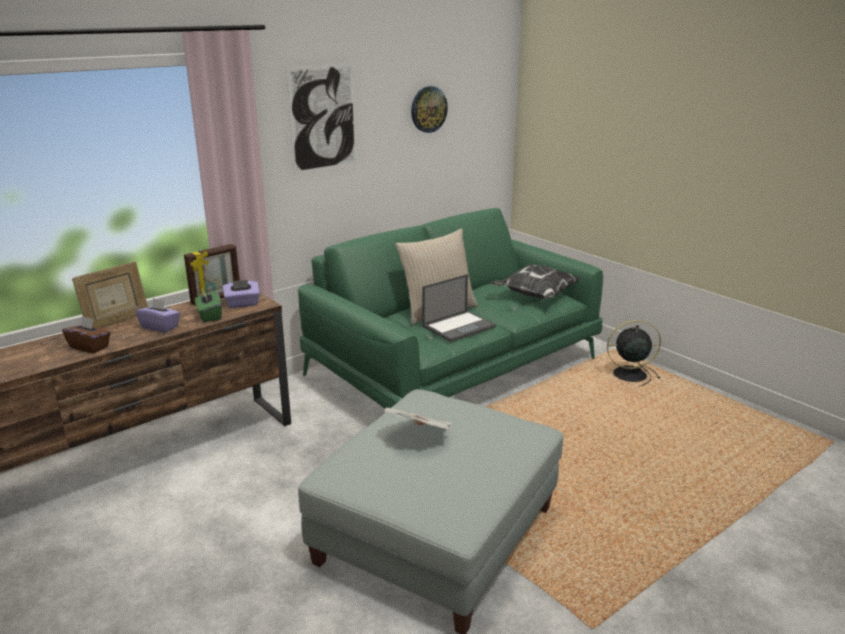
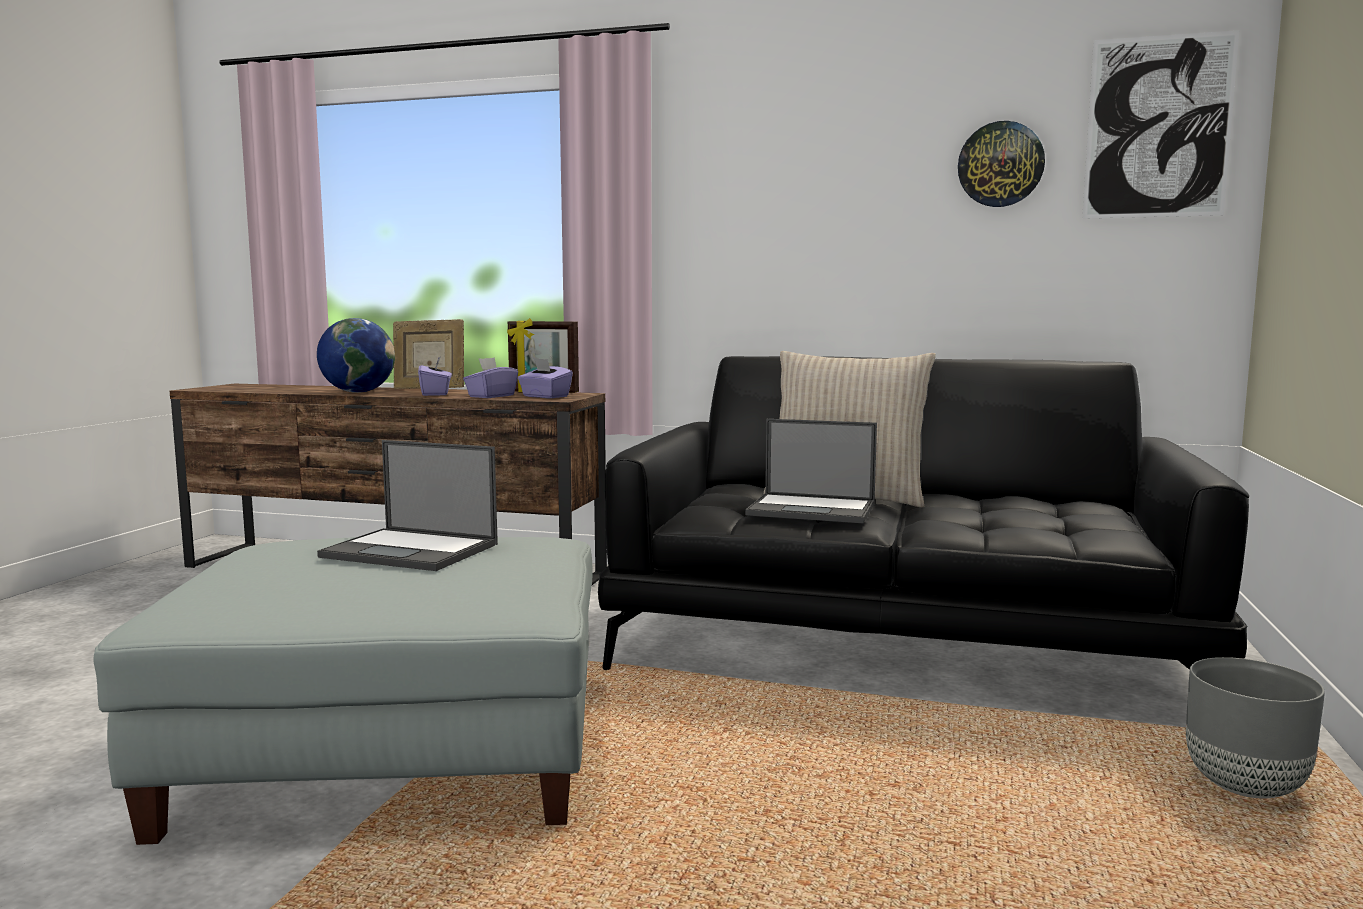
camera: 55 degrees right, 15 degrees down
brown tissue box [62,316,111,353] -> globe [317,318,395,393]
green tissue box [195,288,222,322] -> purple tissue box [463,357,518,398]
picture [286,63,357,174] -> picture moved to [1082,30,1239,219]
green sofa [298,208,603,409] -> black sofa [598,356,1249,670]
newspaper [384,408,452,430] -> laptop [317,440,498,571]
pillow [491,265,581,299] -> none
black fan [607,320,661,386] -> grey planter [1186,657,1325,799]

